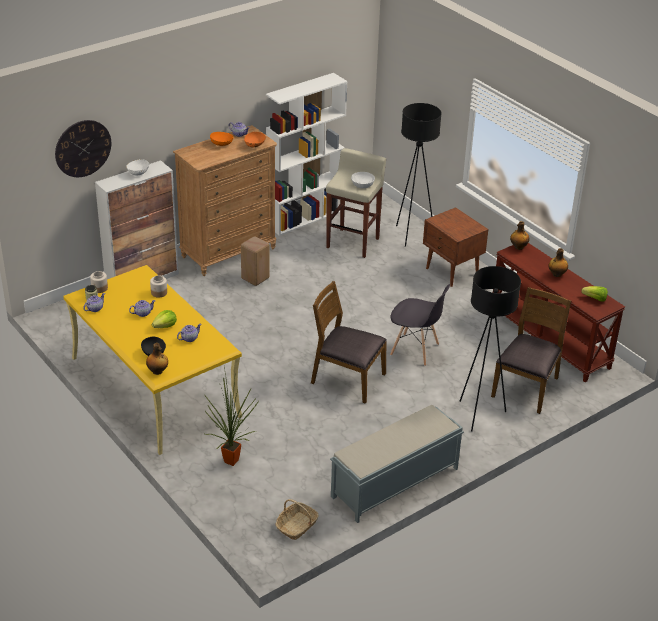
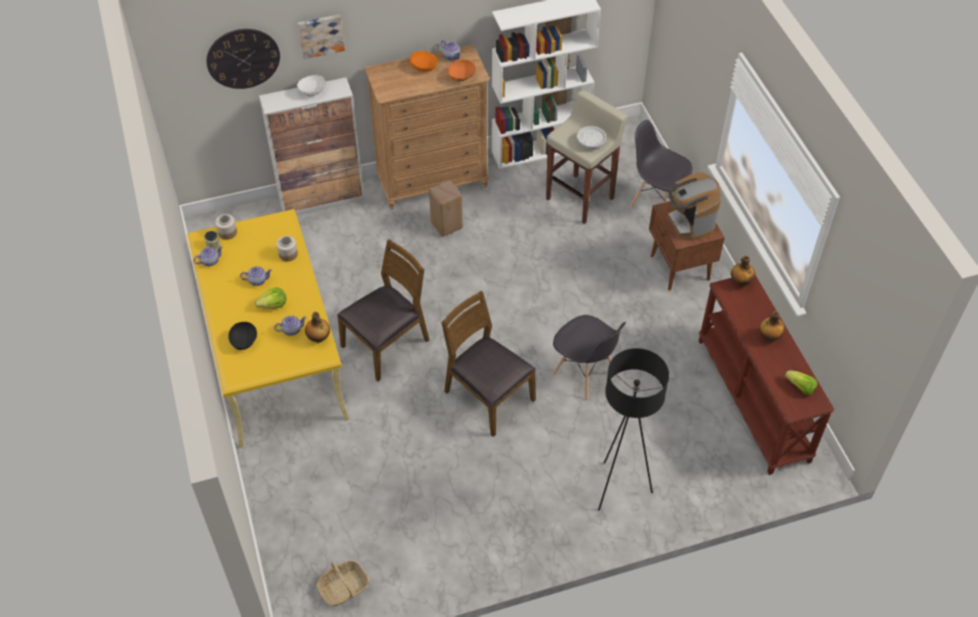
camera: 20 degrees right, 15 degrees up
bottle [146,343,168,375] -> bottle moved to [305,312,330,343]
potted plant [204,367,259,466] -> none
grey bench [330,405,464,523] -> none
black floor lamp [396,103,442,247] -> grey chair [630,120,693,208]
brown chair [491,287,571,414] -> brown chair moved to [337,239,430,381]
none -> picture [298,14,345,59]
none -> coffee machine [667,172,722,241]

